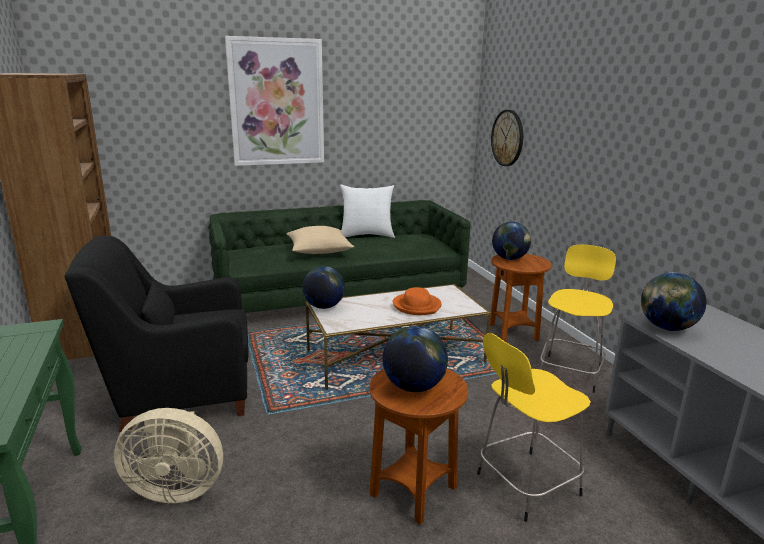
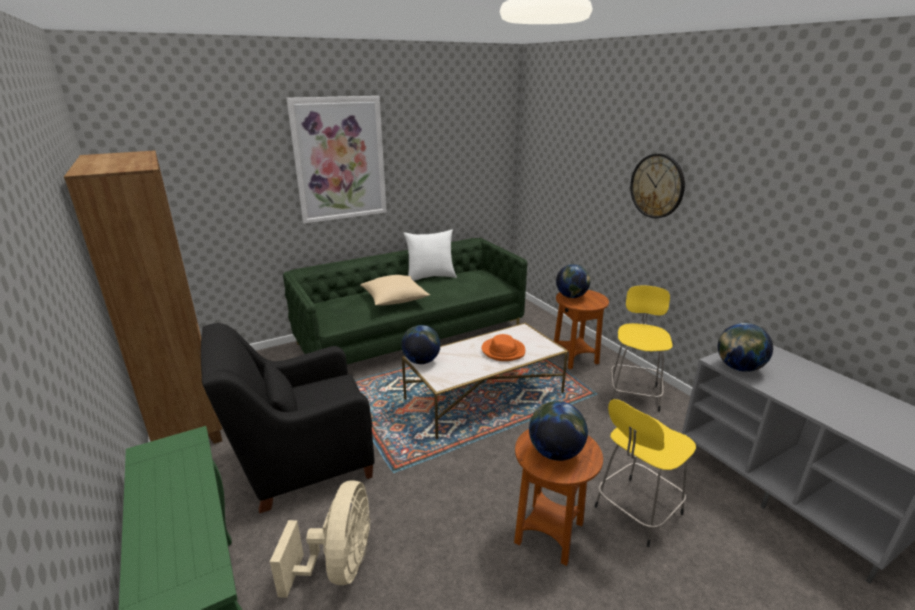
camera: 10 degrees left, 5 degrees up
beige fan [114,408,223,503] -> beige fan turned 75 degrees counterclockwise [270,480,370,598]
wall clock [491,110,523,166] -> wall clock moved to [630,154,685,218]

